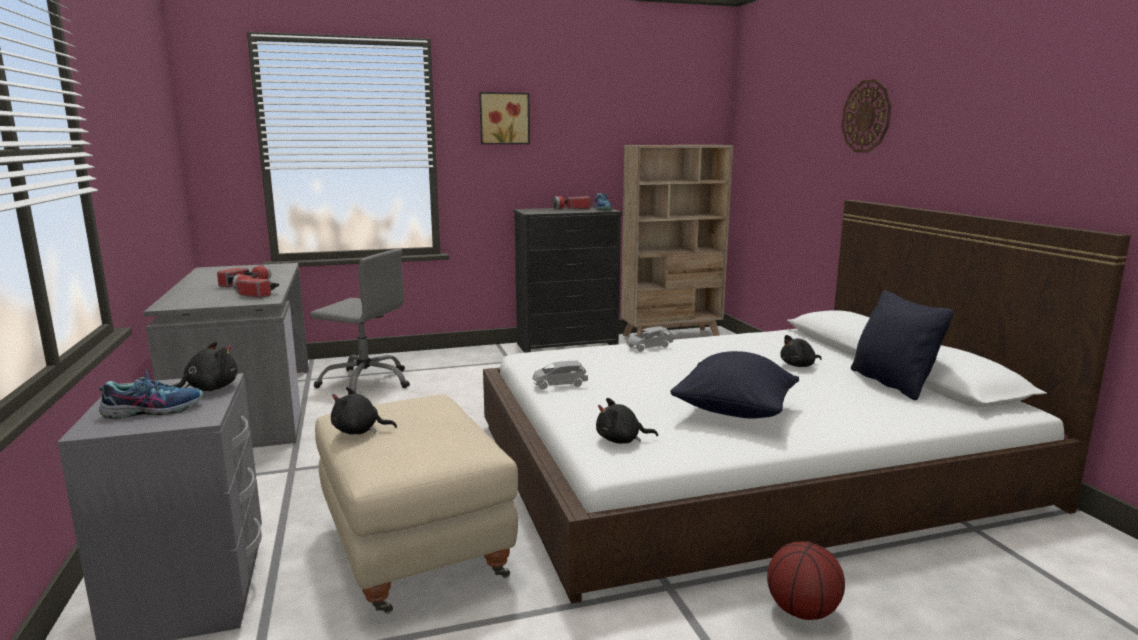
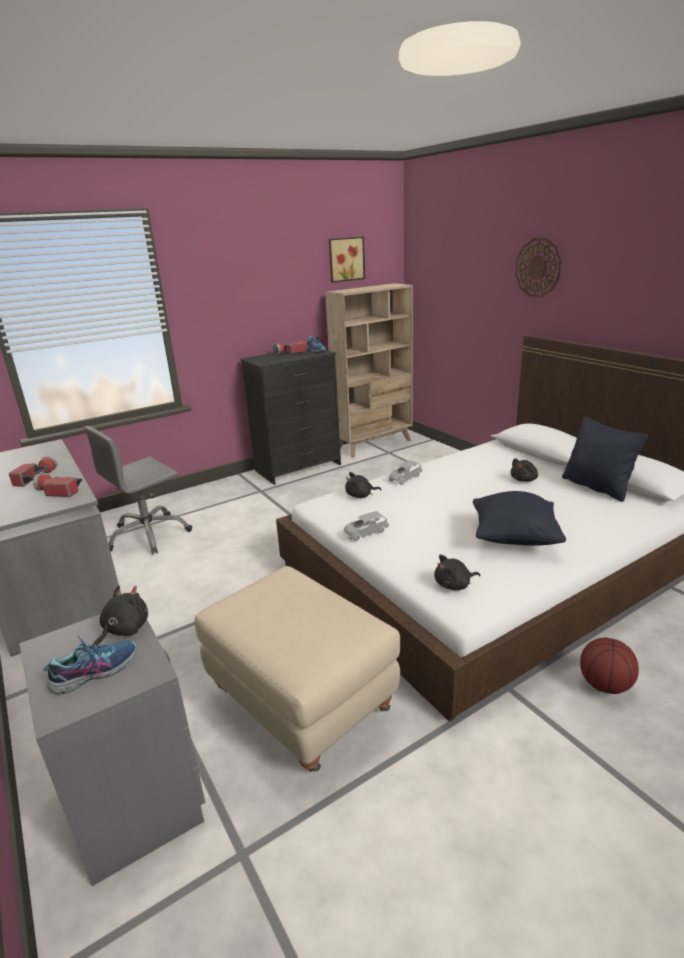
camera: 15 degrees left, 10 degrees up
grey office chair [310,249,410,395] -> grey office chair turned 135 degrees clockwise [84,426,192,555]
black plush toy [331,387,397,434] -> black plush toy moved to [345,472,381,498]
picture [479,92,530,144] -> picture moved to [329,237,365,283]

